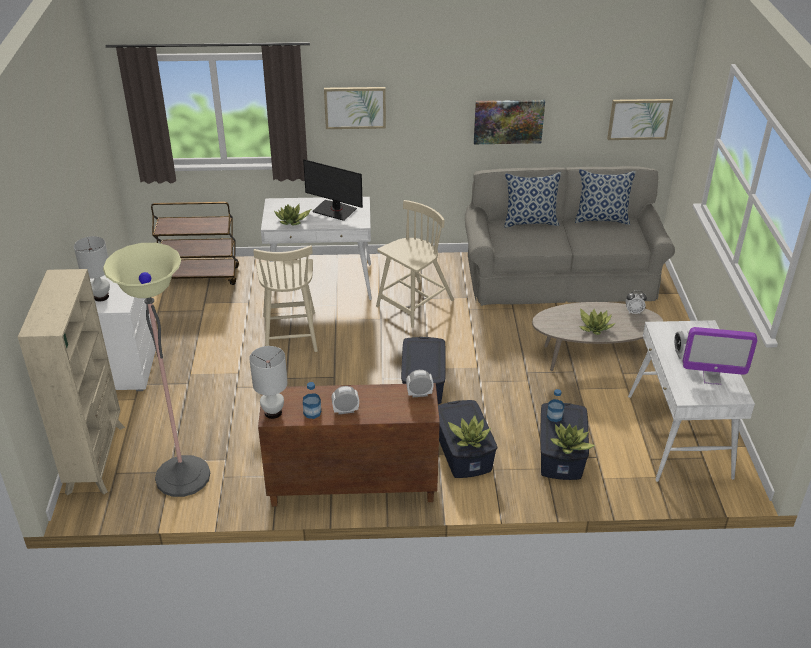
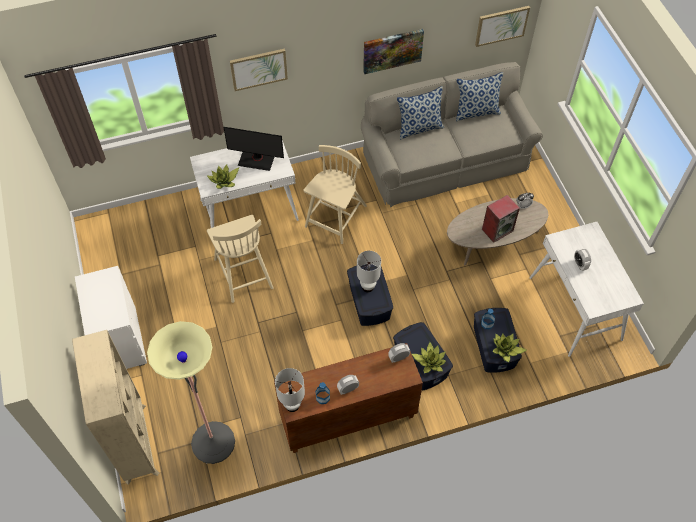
camera: 15 degrees left, 20 degrees up
white table lamp [74,236,110,301] -> white table lamp moved to [357,251,381,292]
brown cart [151,202,239,285] -> none
potted plant [579,308,615,335] -> speaker [482,195,520,243]
monitor [683,327,757,385] -> none

